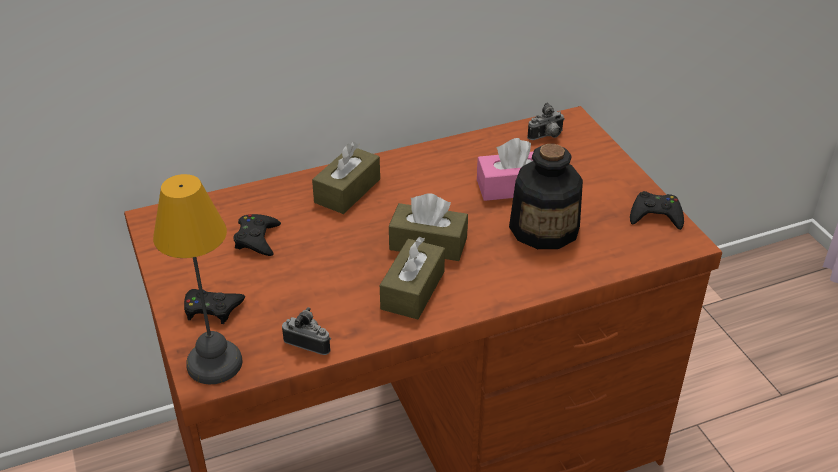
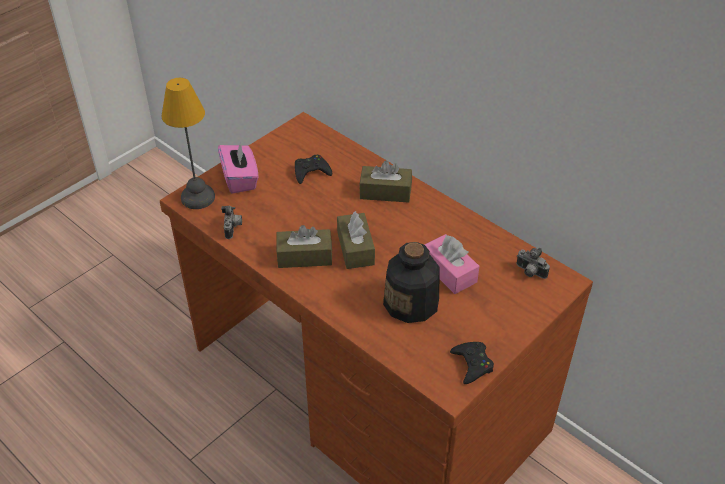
camera: 65 degrees right, 5 degrees up
black game controller [184,289,245,324] -> pink tissue box [218,141,259,194]

